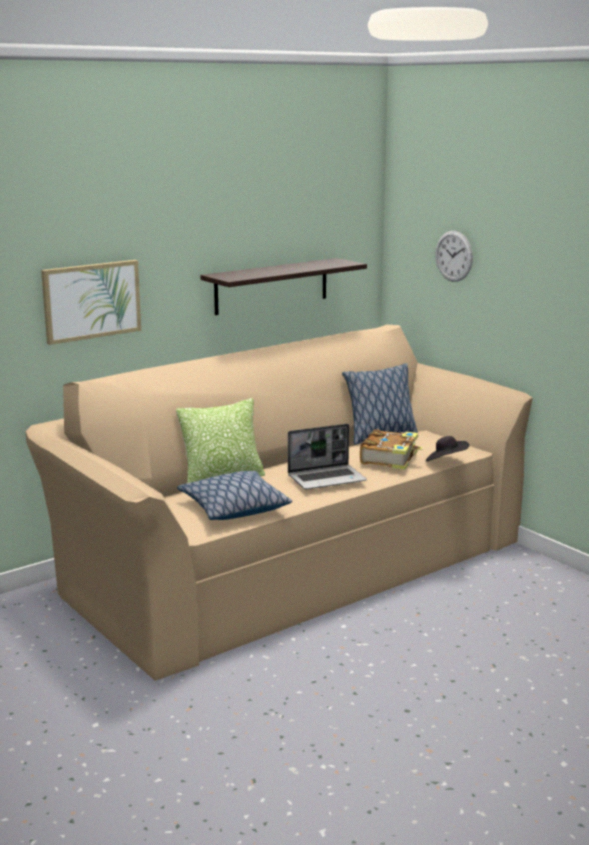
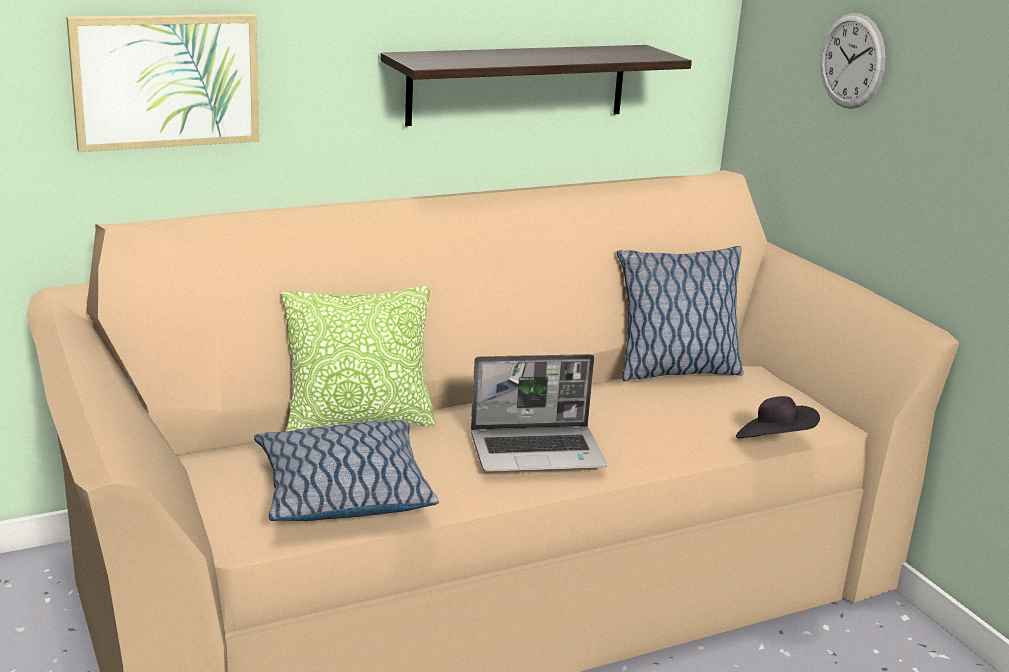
camera: 10 degrees right, 5 degrees up
book [360,429,423,470] -> none

